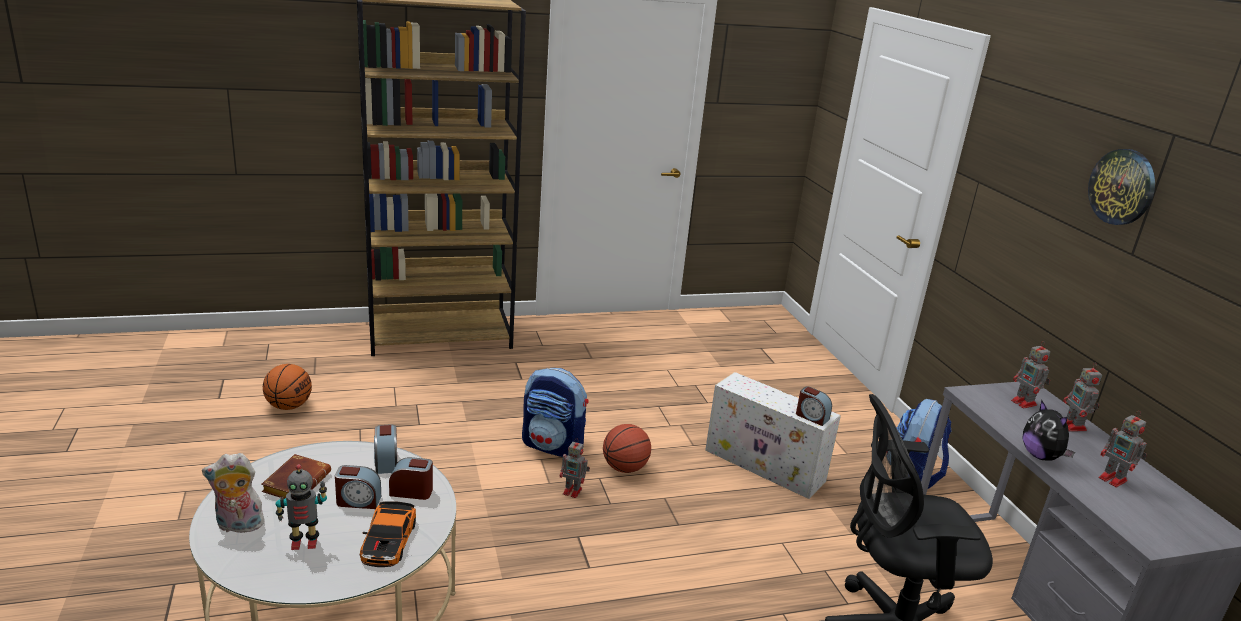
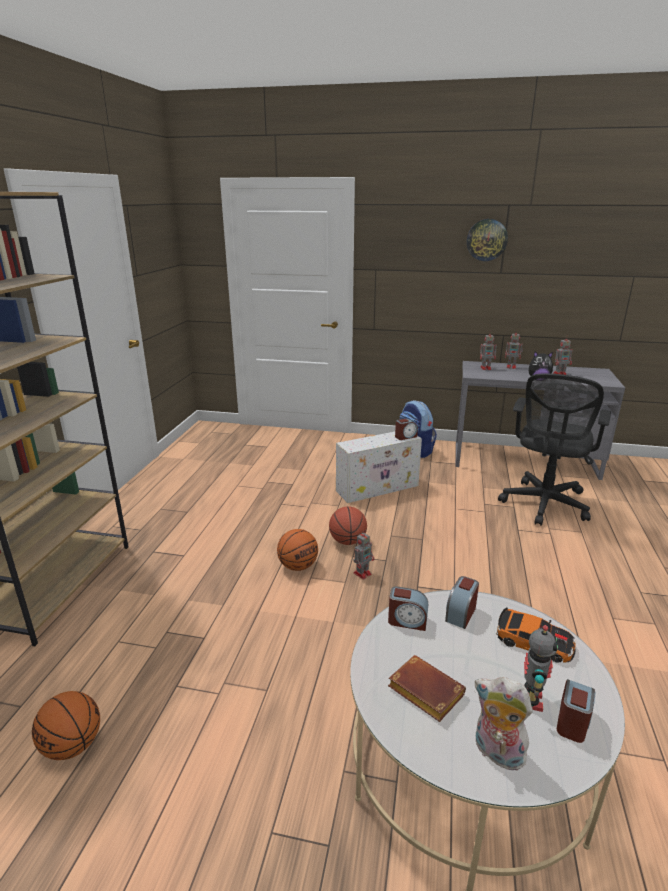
camera: 60 degrees left, 0 degrees up
plush toy [202,453,267,533] -> plush toy turned 105 degrees clockwise [474,677,533,771]
alarm clock [335,465,381,509] -> alarm clock moved to [557,679,595,743]
backpack [522,368,589,457] -> basketball [277,529,318,571]

